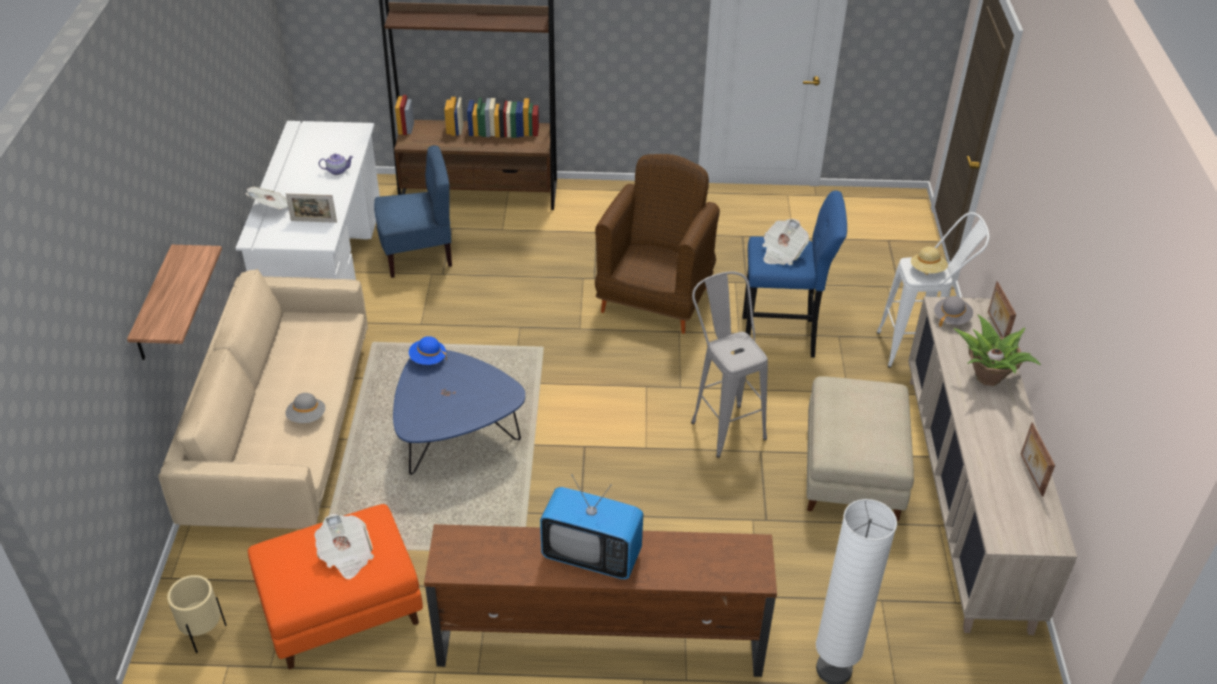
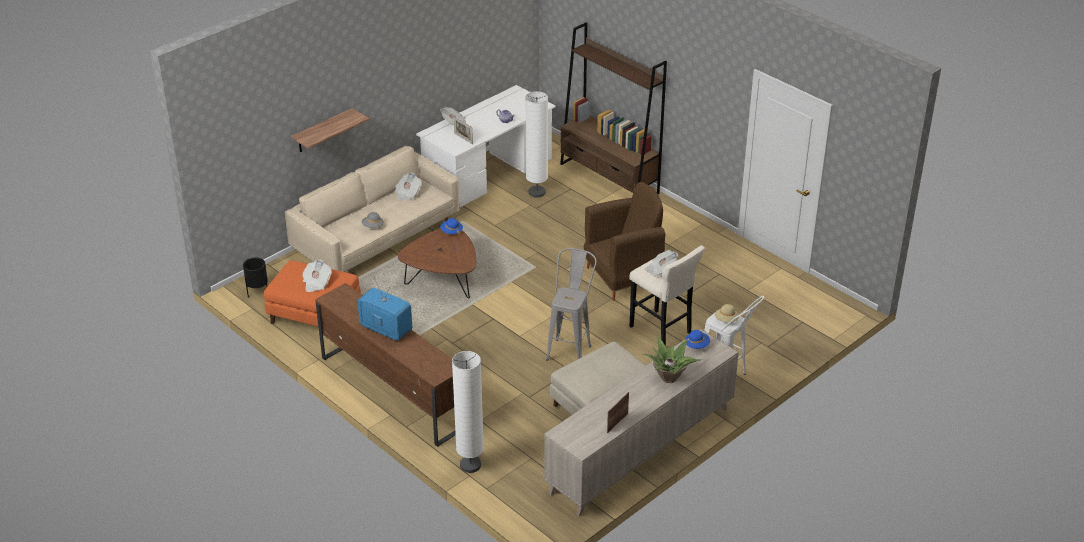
camera: 45 degrees right, 5 degrees down
beige planter [167,575,227,653] -> black planter [243,257,268,298]
blue chair [374,145,452,278] -> white floor lamp [525,91,548,198]
blue coffee table [393,350,525,475] -> brown coffee table [398,228,476,299]
television [540,474,643,579] -> television turned 150 degrees clockwise [357,277,412,341]
blue stool [743,191,847,358] -> beige stool [629,246,705,346]
grey hat [934,296,973,327] -> blue hat [685,330,710,349]
picture frame [988,281,1016,338] -> none
none -> newspaper [395,173,422,201]

